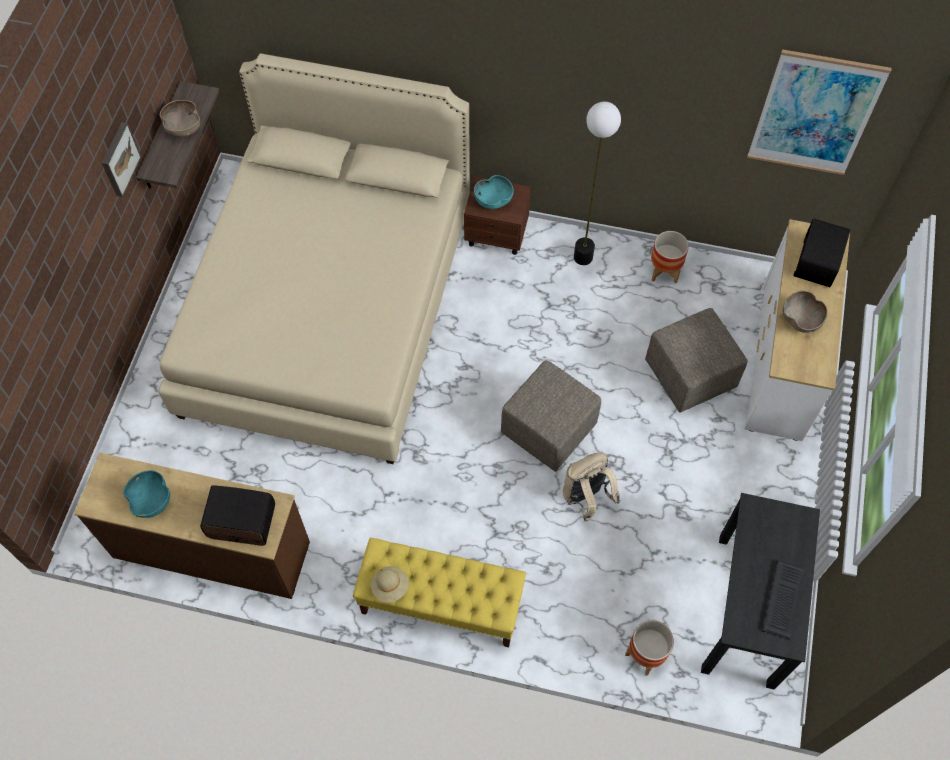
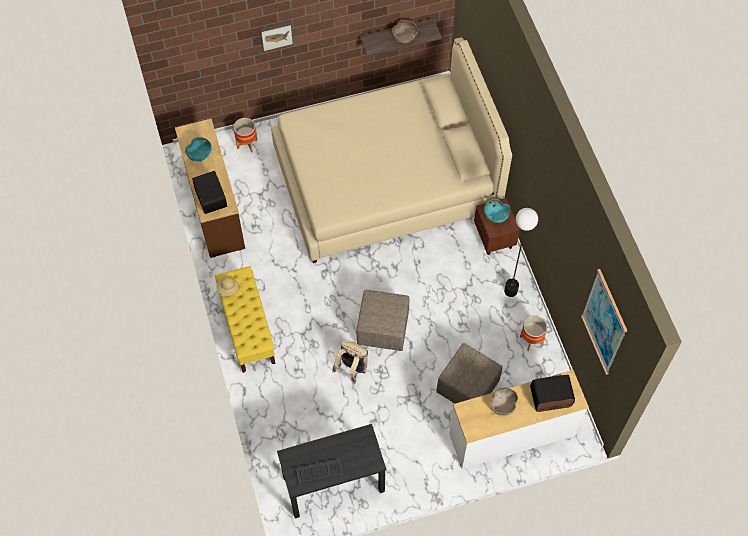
camera: 60 degrees right, 0 degrees up
picture [102,122,141,197] -> picture moved to [260,22,293,52]
planter [625,620,674,676] -> planter moved to [234,118,257,153]

